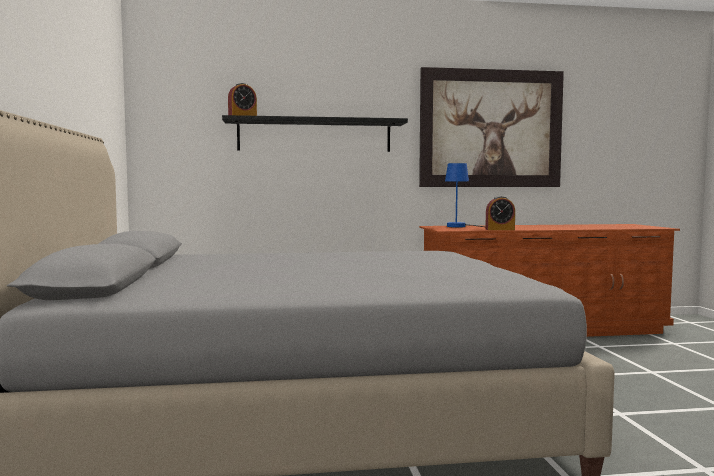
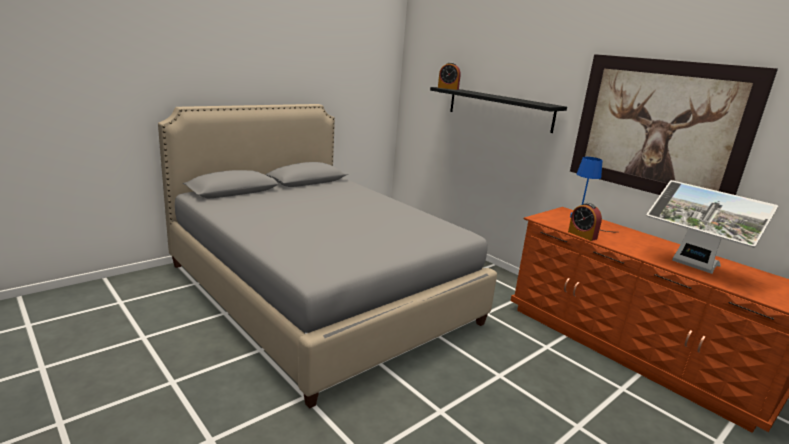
camera: 55 degrees right, 15 degrees up
none -> monitor [646,180,778,274]

